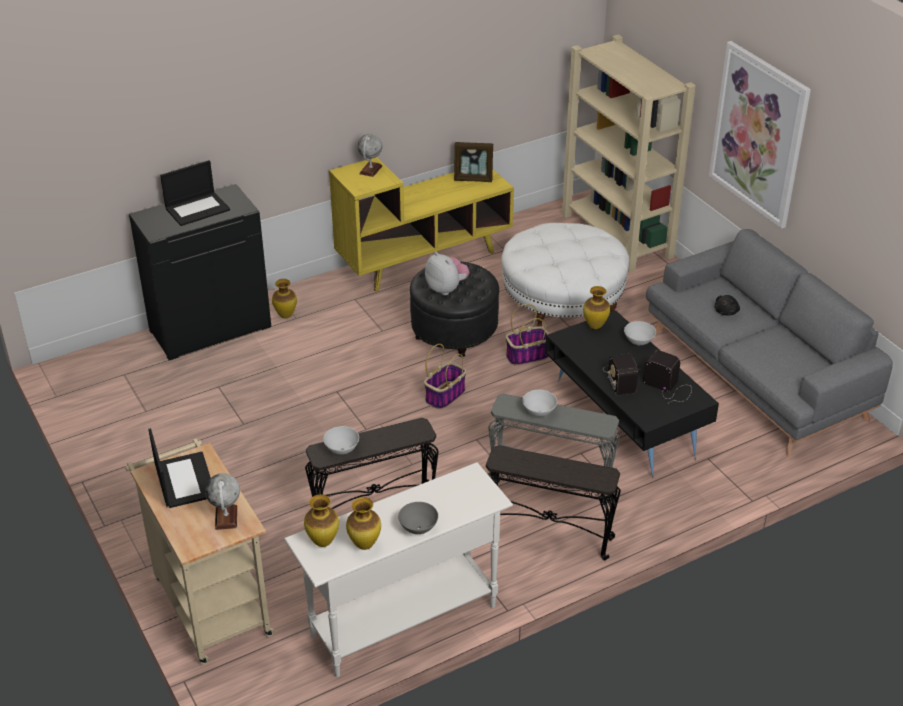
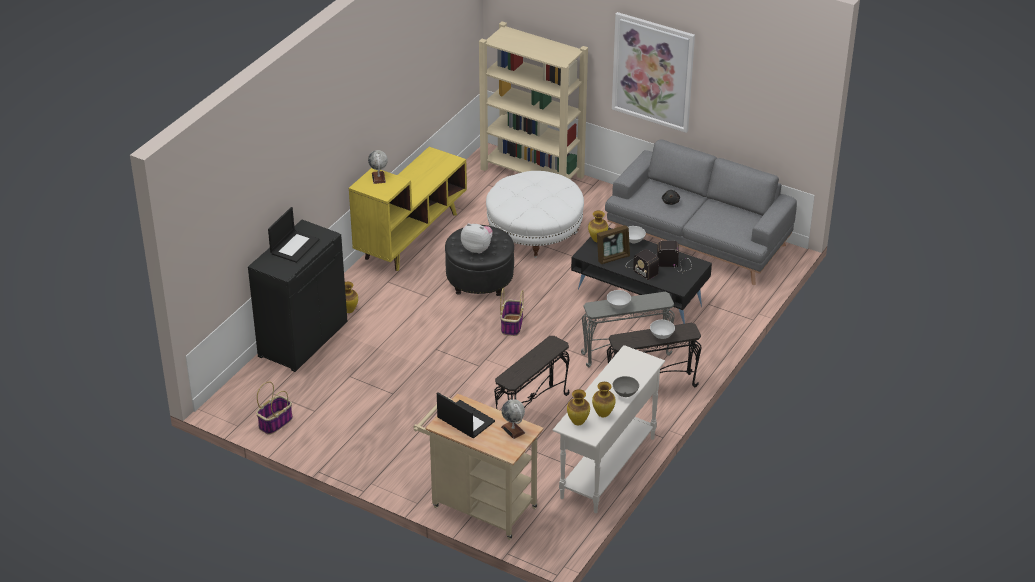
camera: 30 degrees left, 0 degrees up
white bowl [323,426,359,455] -> white bowl moved to [650,320,675,339]
picture frame [454,142,493,182] -> picture frame moved to [597,225,630,264]
basket [506,304,549,366] -> basket moved to [256,382,293,435]

